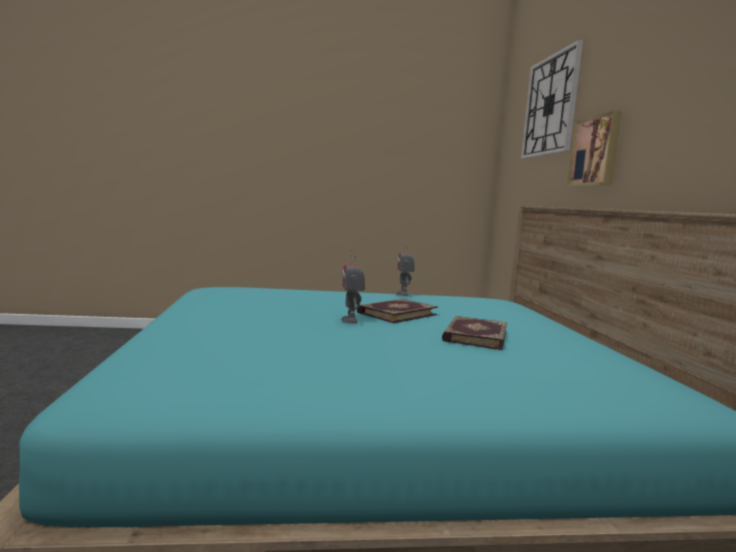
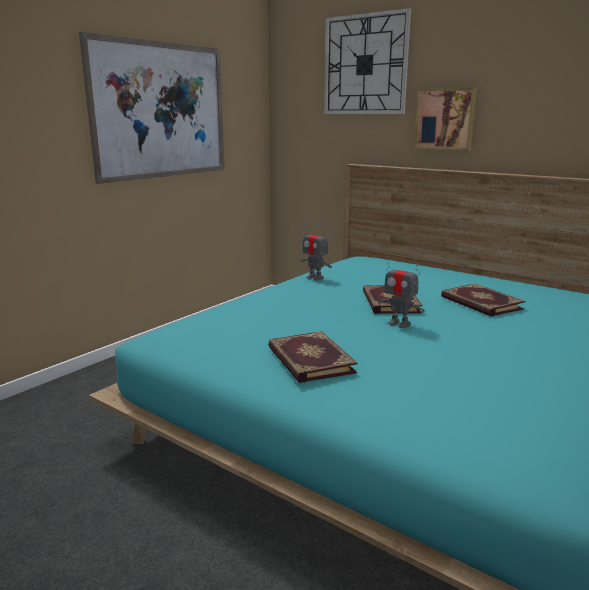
camera: 45 degrees left, 10 degrees up
none -> picture [79,32,225,184]
none -> book [268,331,357,383]

